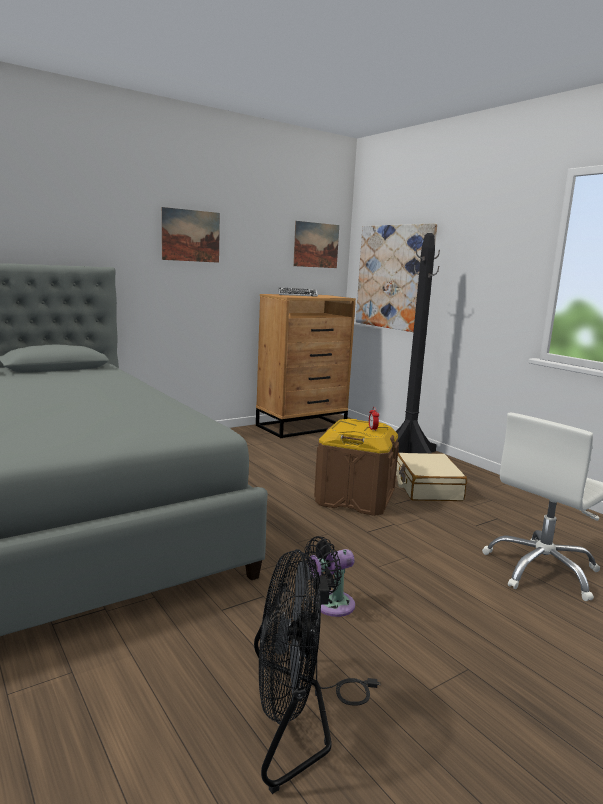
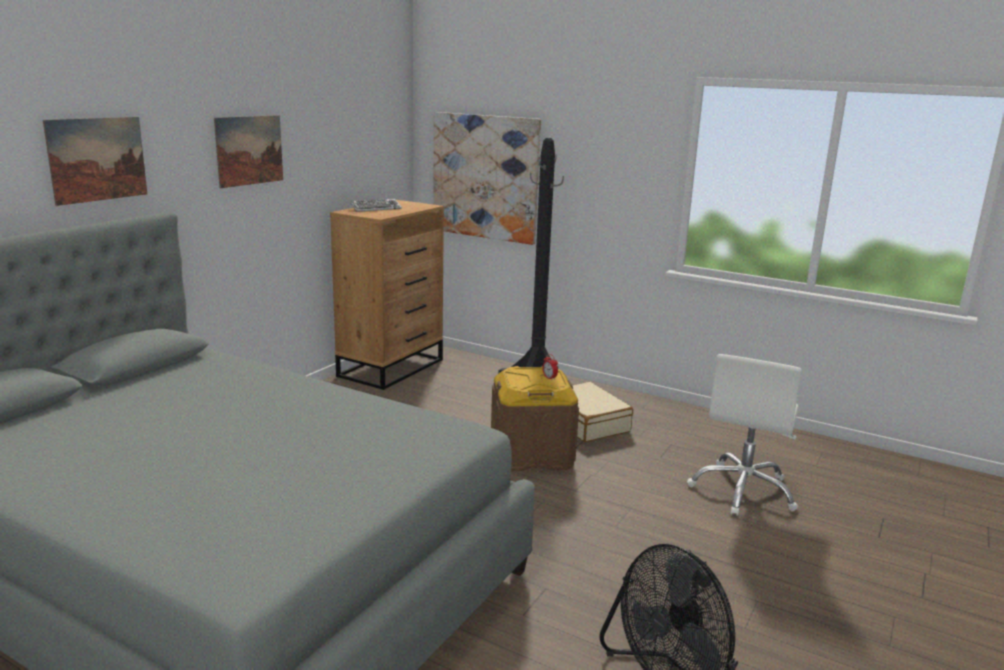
camera: 25 degrees left, 5 degrees up
picture [293,221,339,268] -> picture moved to [43,117,147,206]
black fan [304,536,355,617] -> none

